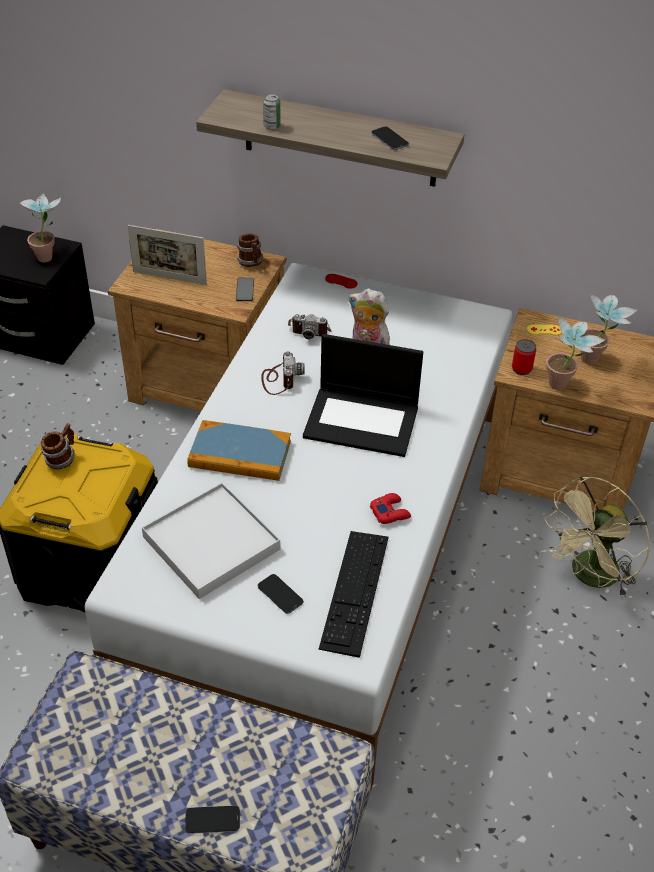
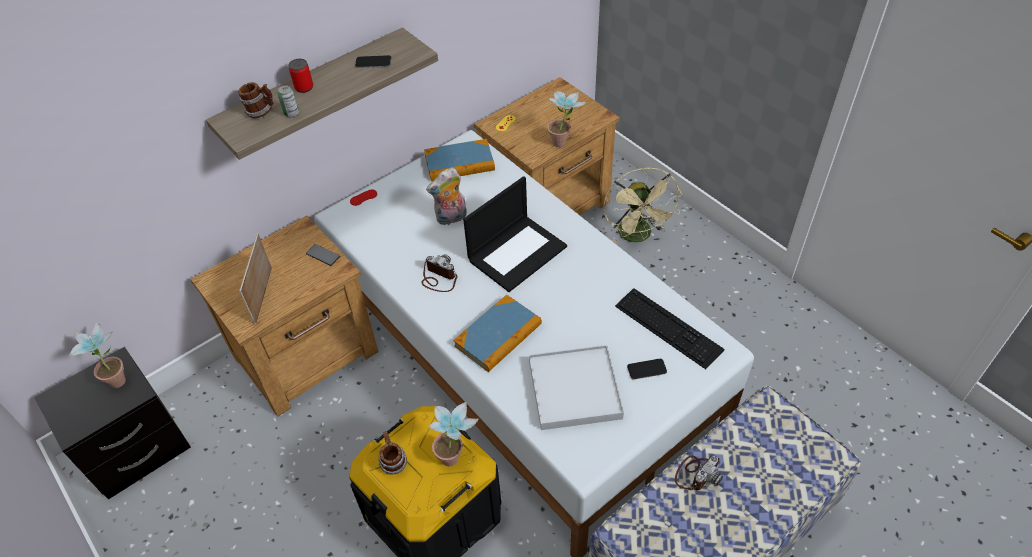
camera: 55 degrees left, 5 degrees up
picture frame [127,225,207,285] -> picture frame turned 135 degrees clockwise [239,233,272,325]
phone [185,806,240,834] -> none
mug [237,234,263,267] -> mug moved to [238,82,273,119]
camera [288,314,331,339] -> camera moved to [675,455,723,490]
red game controller [370,493,411,524] -> none
can [512,339,536,375] -> can moved to [289,59,313,93]
potted plant [579,293,637,364] -> potted plant moved to [429,402,479,466]
none -> book [424,139,495,181]

